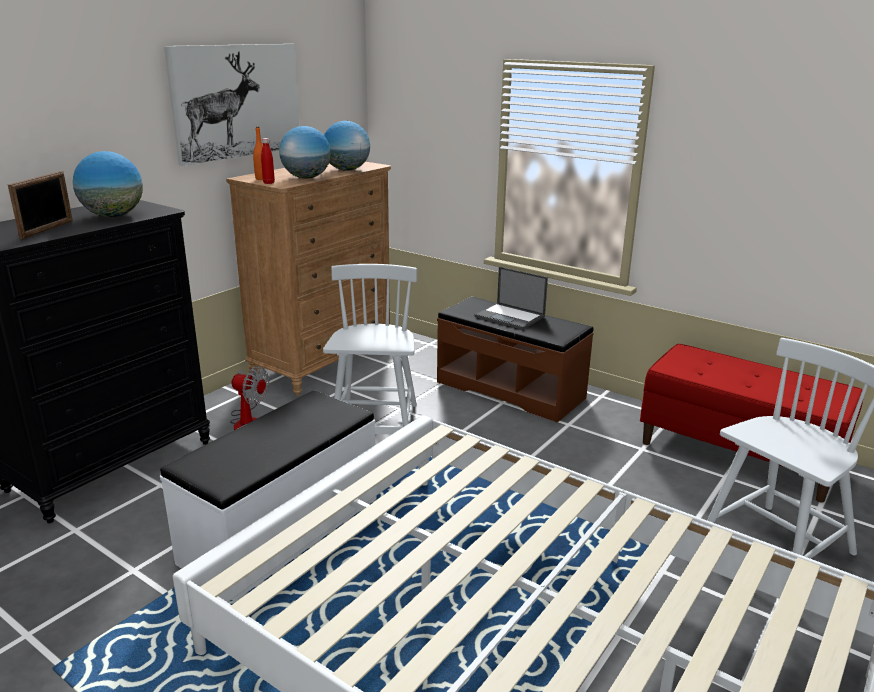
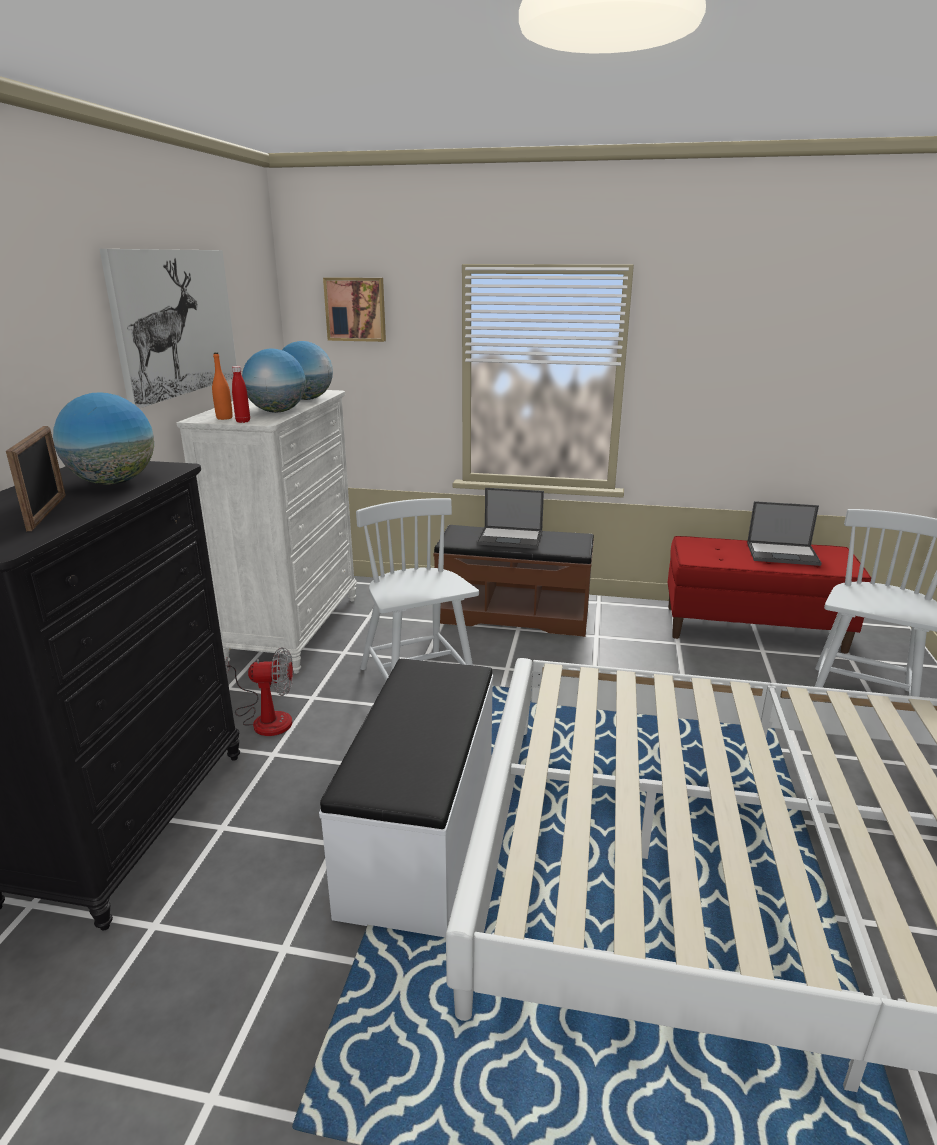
camera: 25 degrees left, 0 degrees up
brown dresser [226,162,391,396] -> white dresser [177,390,357,674]
none -> picture [323,277,386,342]
none -> laptop [747,501,822,566]

